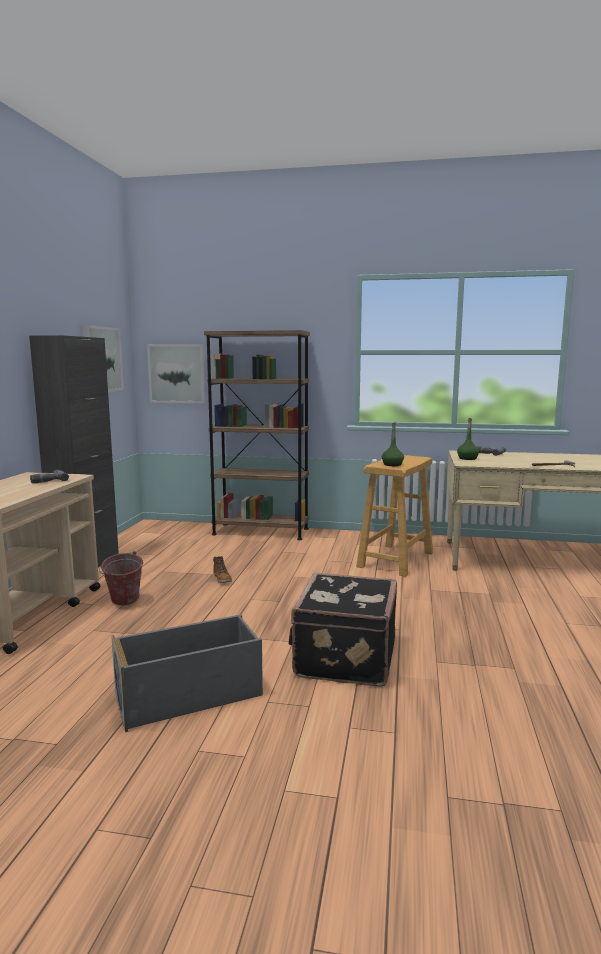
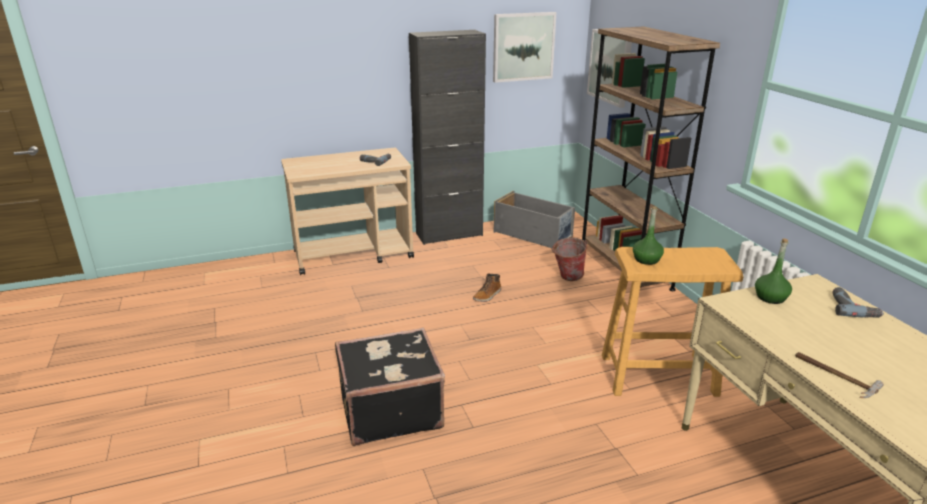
camera: 60 degrees right, 15 degrees up
bucket [99,551,143,605] -> bucket moved to [551,237,587,281]
grey storage box [111,615,263,732] -> grey storage box moved to [493,191,575,248]

